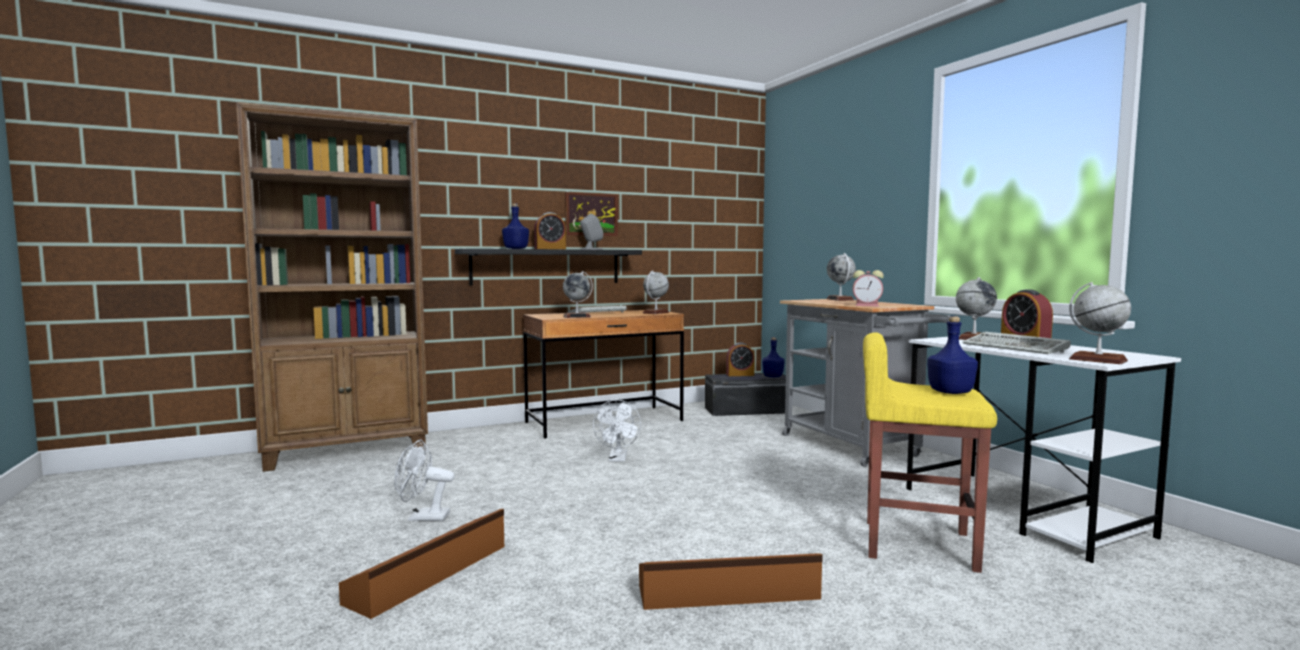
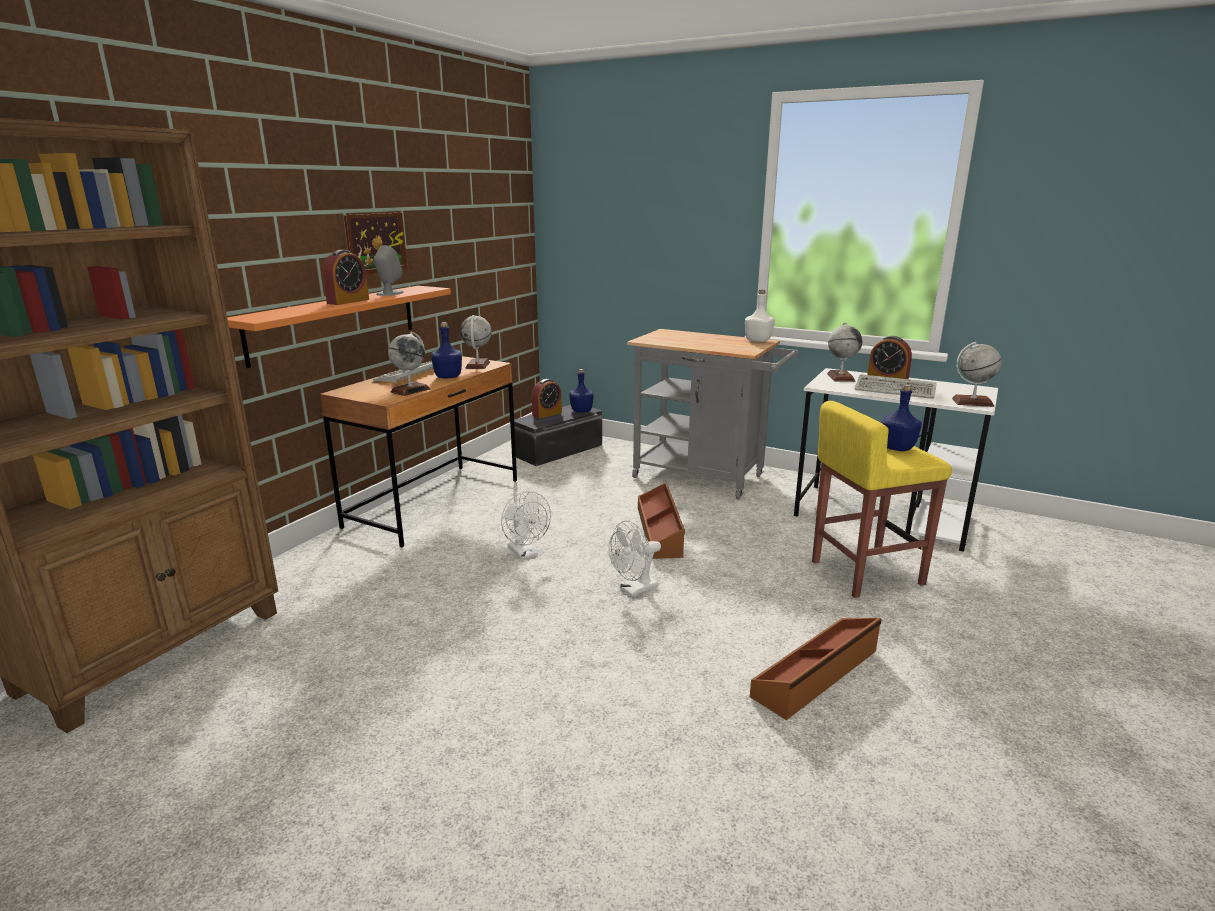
camera: 35 degrees left, 15 degrees up
brown storage box [339,508,504,619] -> brown storage box moved to [638,483,685,559]
white fan [394,439,455,521] -> white fan moved to [608,520,661,597]
black shelf [455,249,642,285] -> orange shelf [227,286,451,368]
blue bottle [502,203,529,249] -> blue bottle moved to [431,322,462,378]
globe [826,253,856,301] -> none
alarm clock [853,270,884,306] -> none
none -> white bottle [745,290,775,342]

